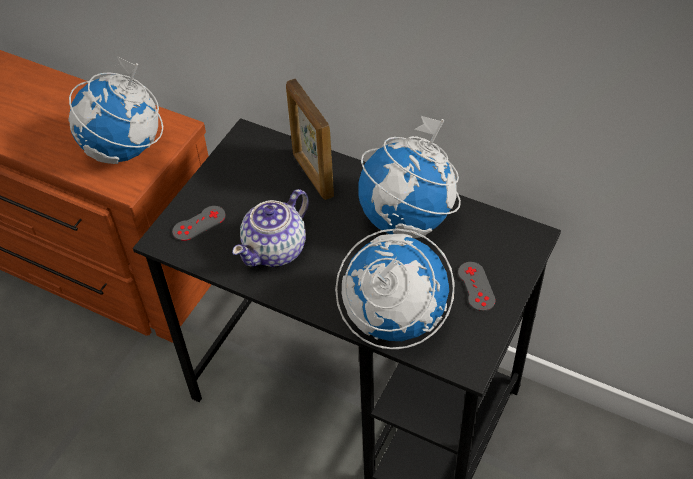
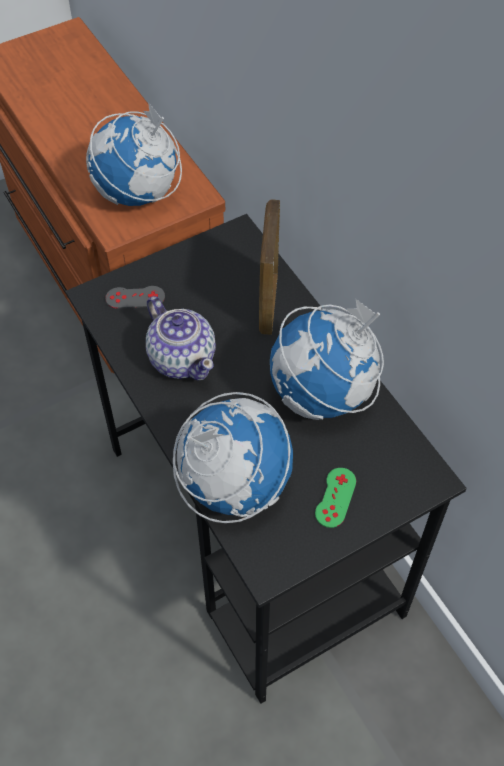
camera: 30 degrees right, 5 degrees up
teapot [232,189,309,267] -> teapot turned 105 degrees counterclockwise [146,296,216,380]
grey game controller [458,262,496,311] -> green game controller [315,468,356,528]

